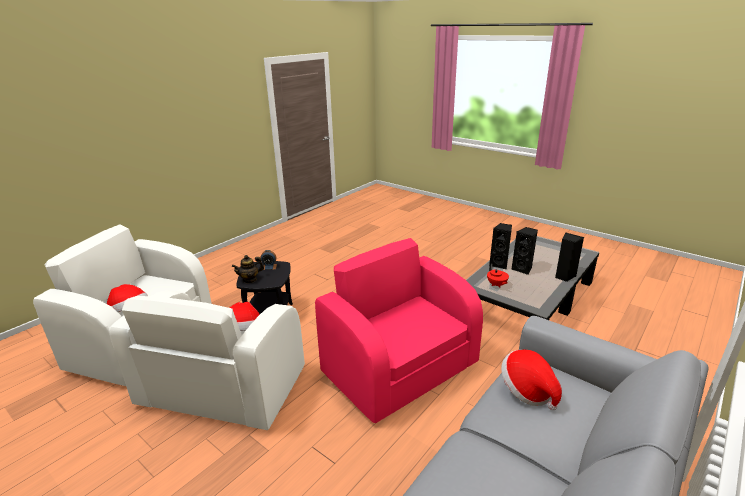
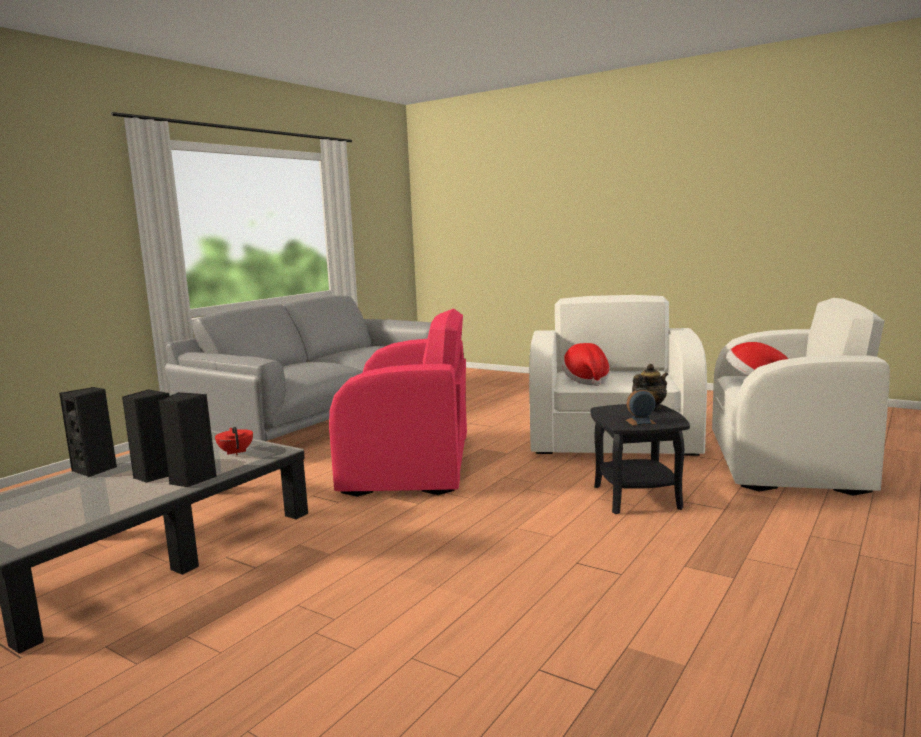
camera: 175 degrees right, 15 degrees down
pink armchair [315,238,483,423] -> pink armchair turned 45 degrees counterclockwise [329,308,467,497]
hat [501,350,562,410] -> none

